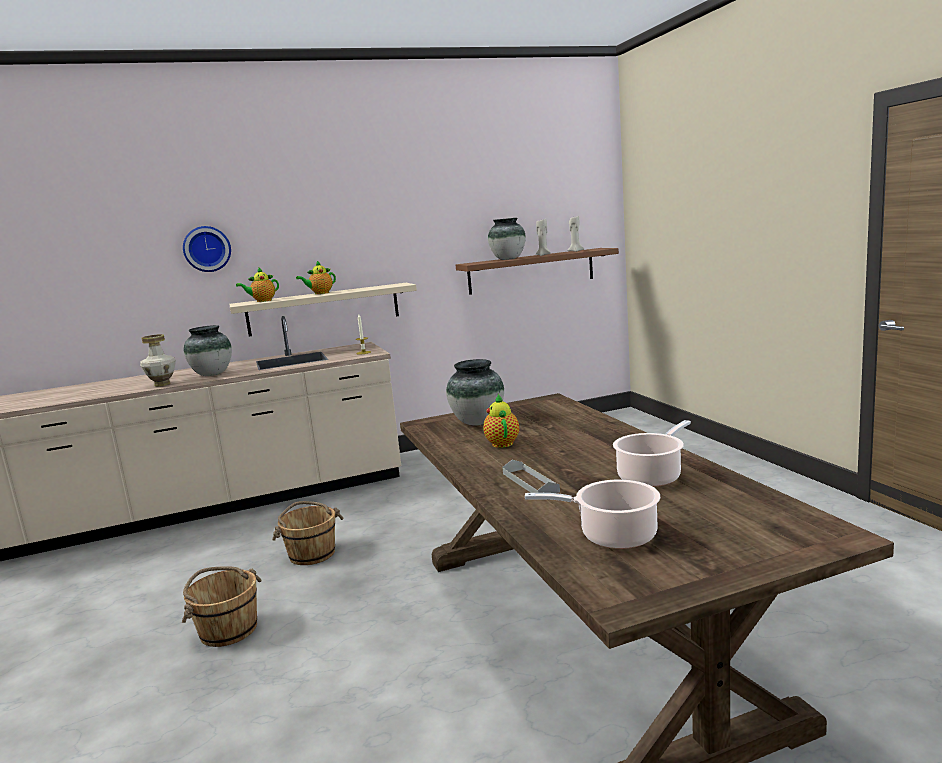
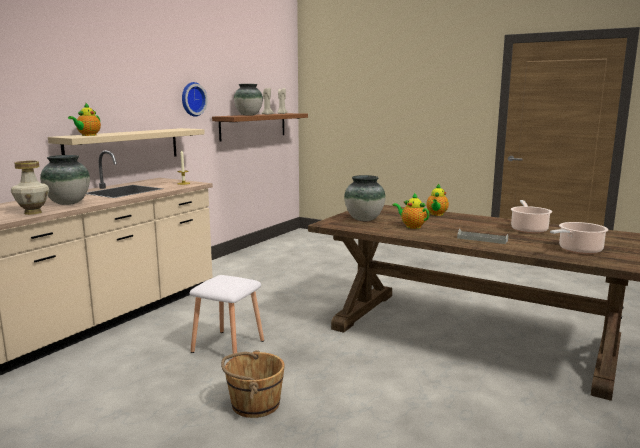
camera: 40 degrees left, 0 degrees up
wall clock [183,226,231,272] -> wall clock moved to [182,82,208,117]
brown bucket [272,501,344,565] -> white stool [189,275,264,358]
teapot [296,261,336,294] -> teapot moved to [426,183,449,216]

